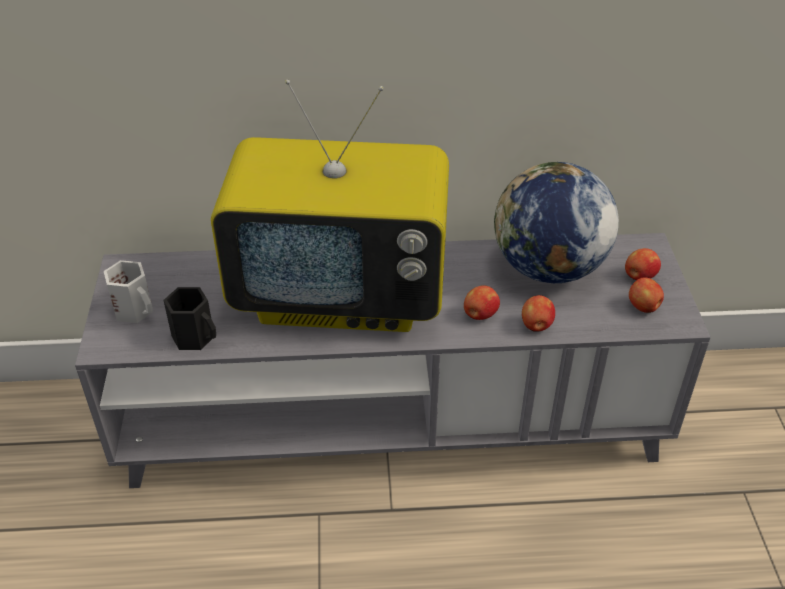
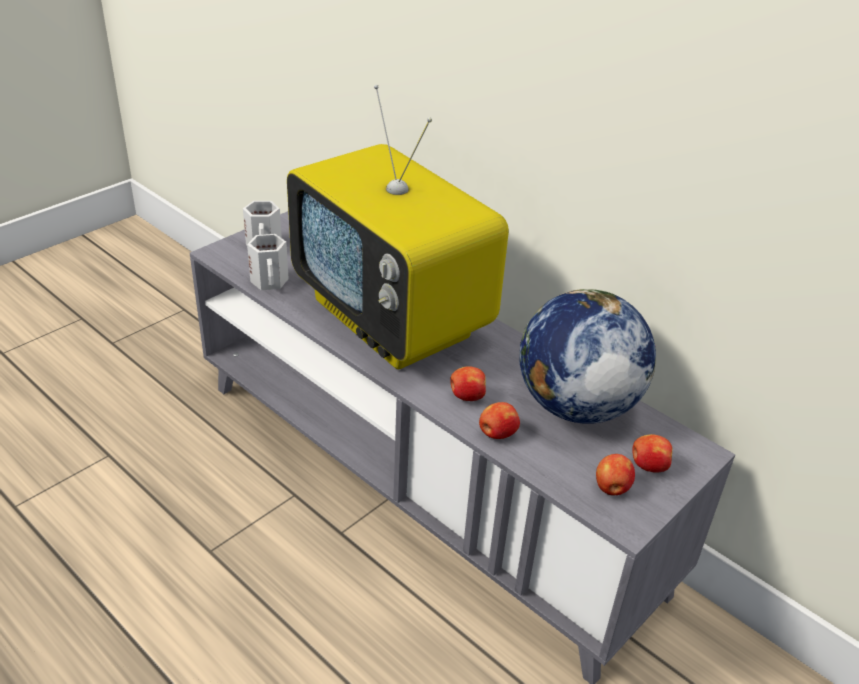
camera: 45 degrees right, 5 degrees down
black mug [163,287,216,350] -> white mug [247,234,289,290]

